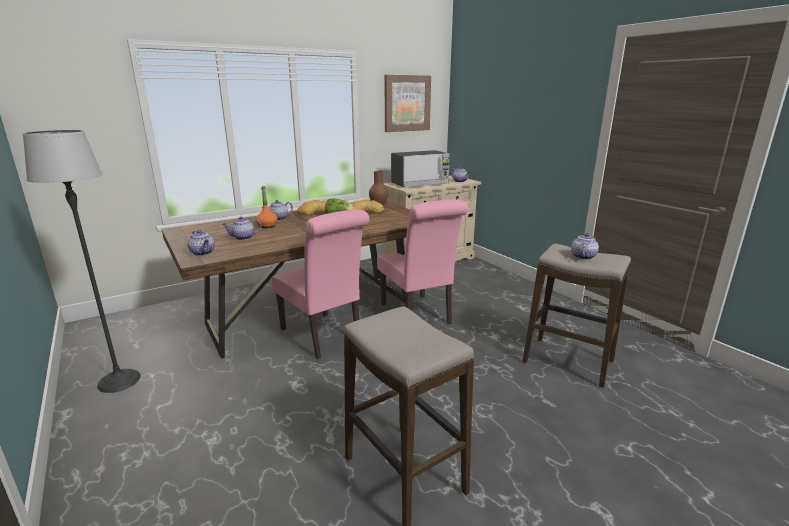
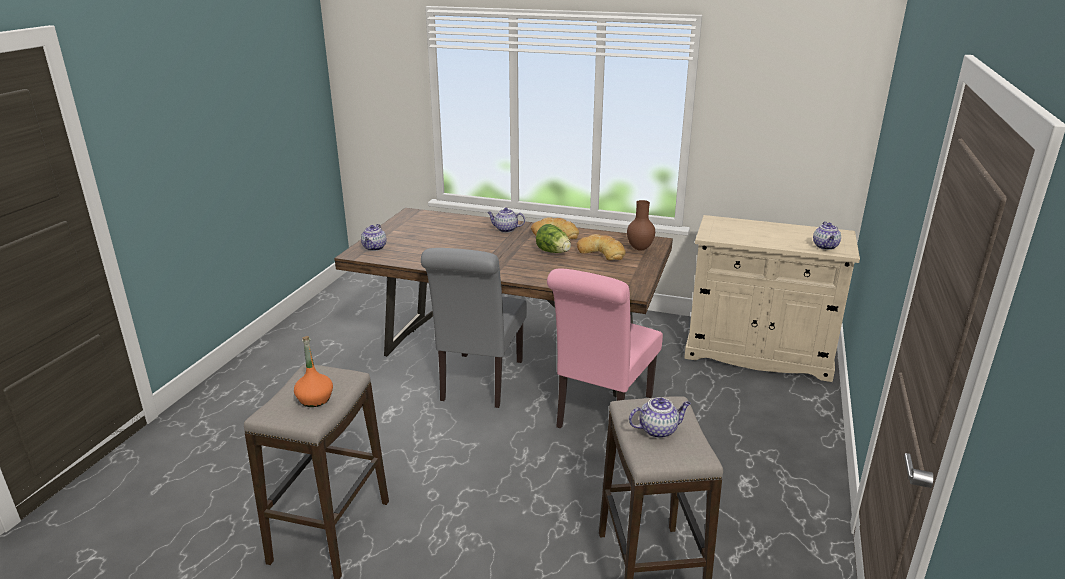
camera: 50 degrees right, 5 degrees up
floor lamp [23,130,141,393] -> none
teapot [223,217,262,240] -> none
orange bottle [256,186,278,228] -> orange bottle moved to [294,336,333,407]
pink chair [271,210,369,359] -> grey chair [421,248,527,408]
picture [384,75,431,132] -> none
microwave [391,150,450,187] -> none

